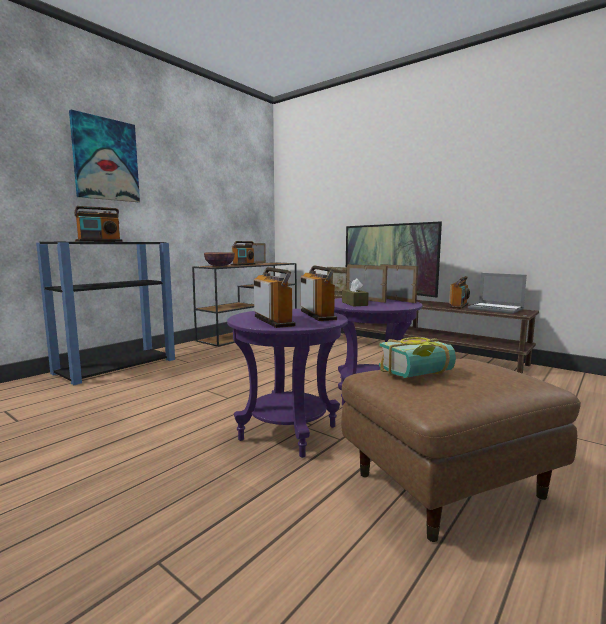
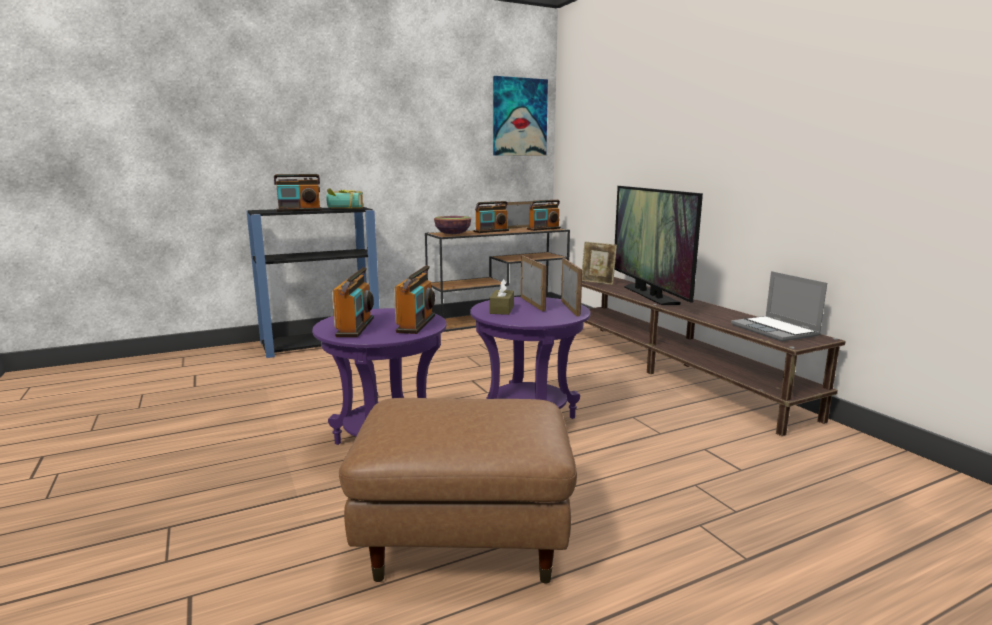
camera: 25 degrees right, 5 degrees up
picture [69,110,140,202] -> picture moved to [493,76,548,156]
book [379,337,456,378] -> book moved to [327,188,364,209]
radio [449,276,470,309] -> radio moved to [527,200,561,231]

